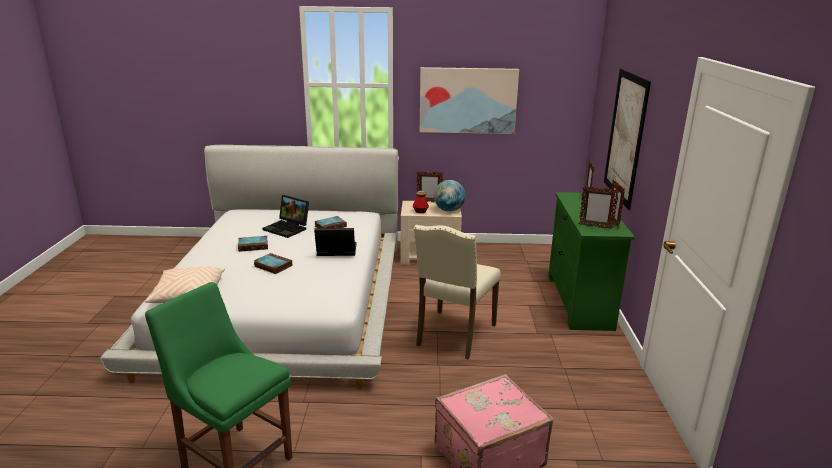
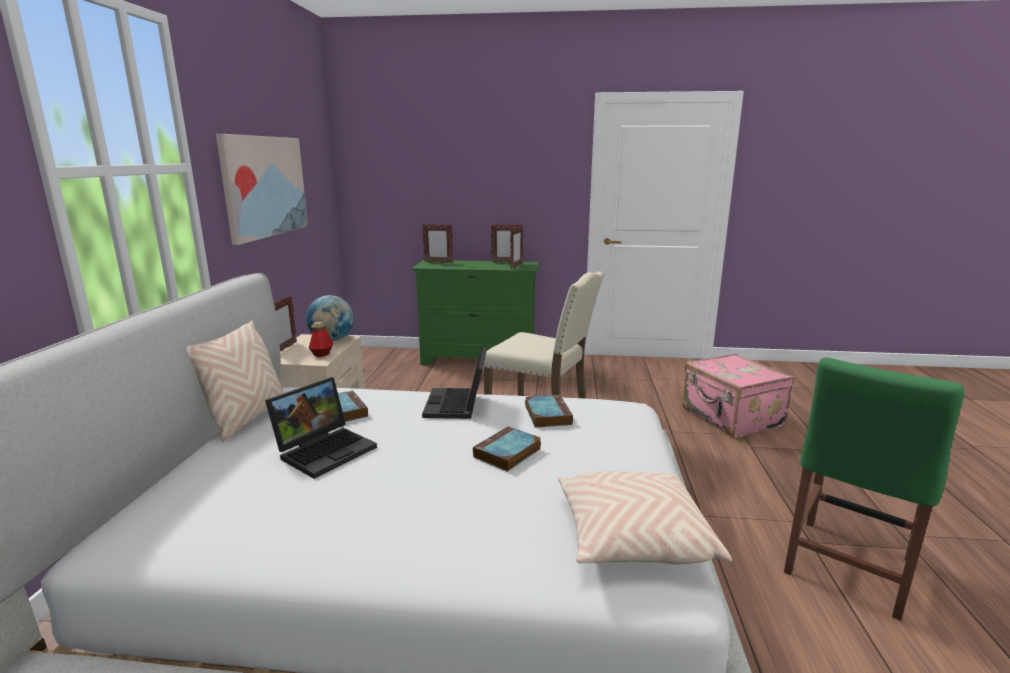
camera: 85 degrees left, 5 degrees down
book [238,236,268,252] -> book moved to [525,395,573,428]
picture [604,69,651,210] -> none
none -> beige pillow [186,320,284,442]

